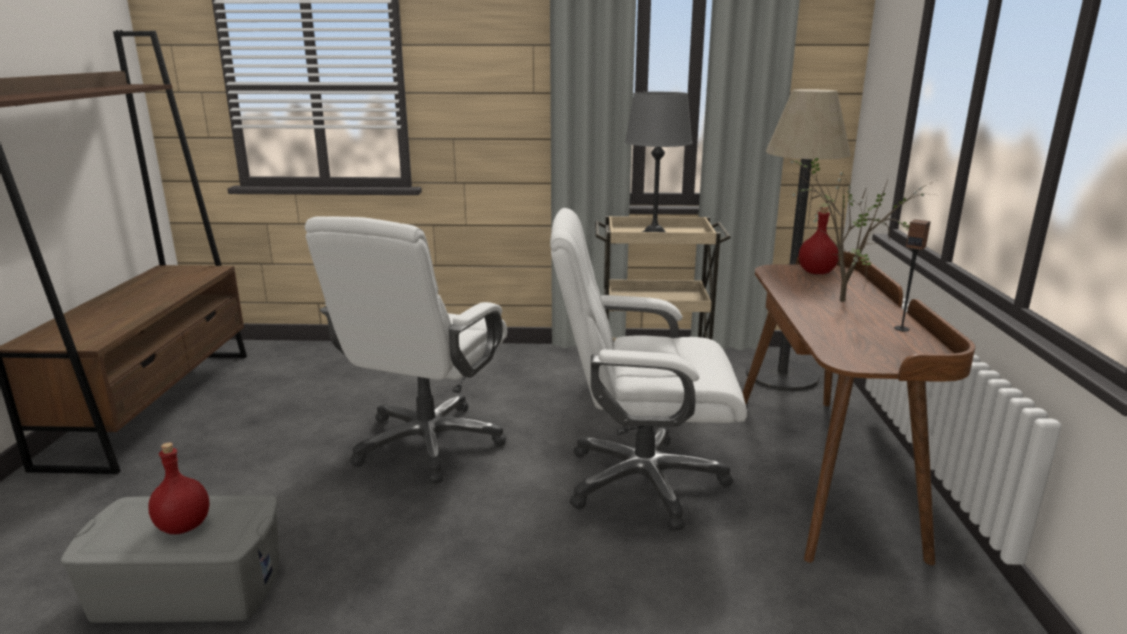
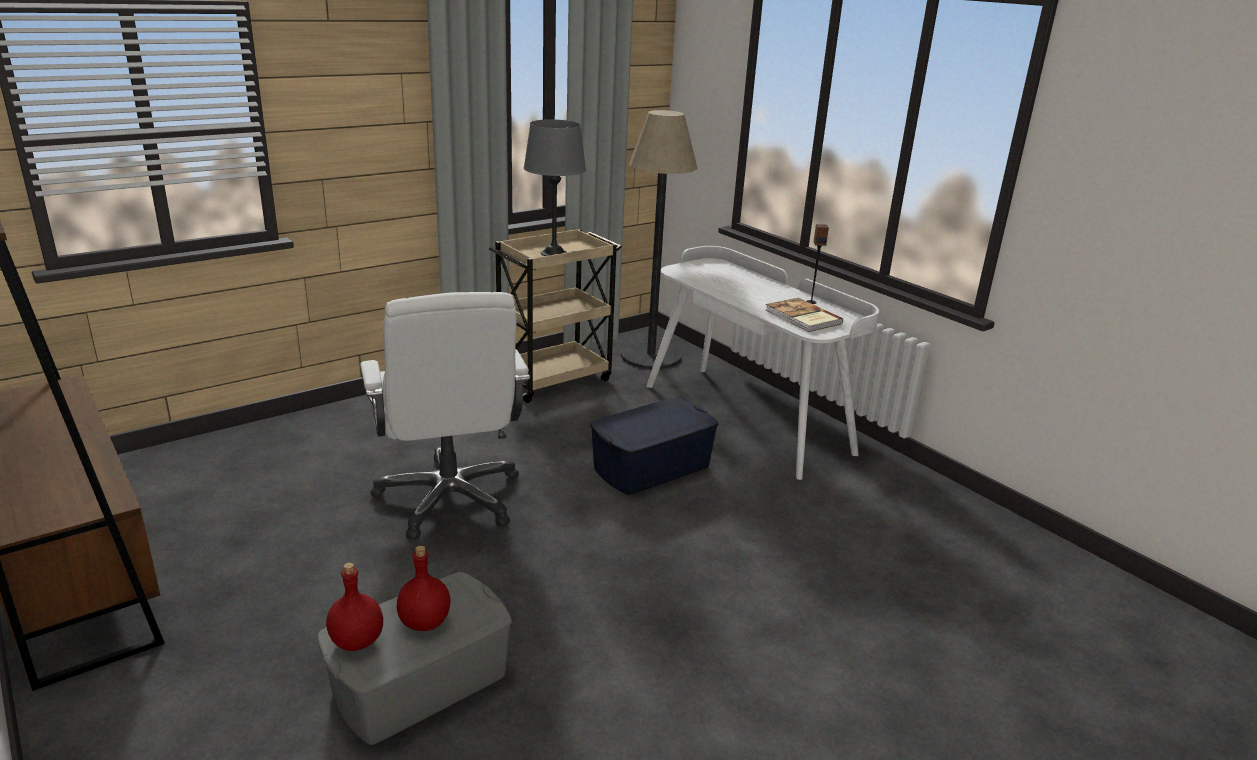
camera: 40 degrees left, 5 degrees up
white office chair [550,208,747,531] -> blue storage box [590,398,719,495]
brown desk [742,251,975,565] -> white desk [646,246,879,480]
potted plant [788,155,938,302] -> none
red bottle [799,207,839,274] -> red bottle moved to [326,563,383,651]
none -> book [765,298,844,332]

